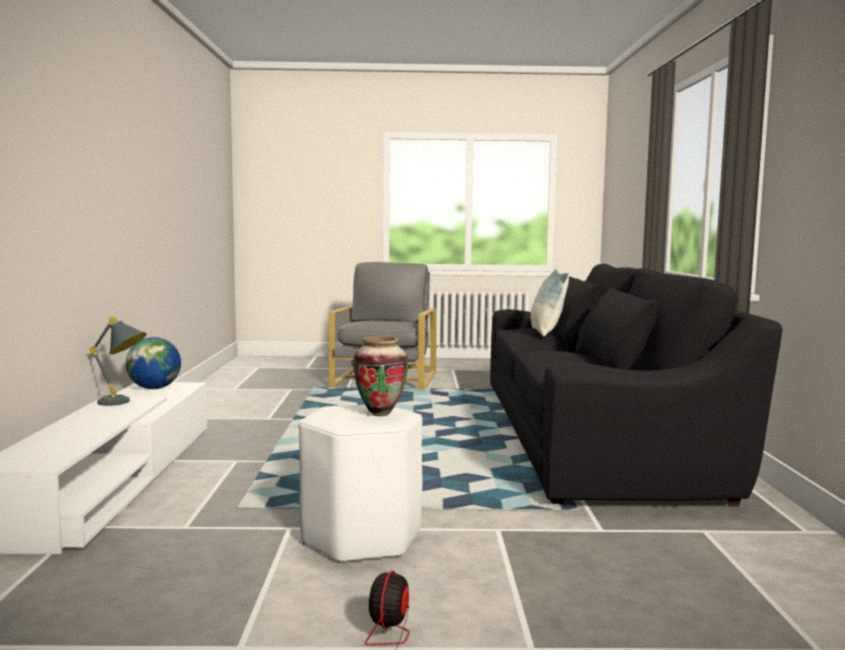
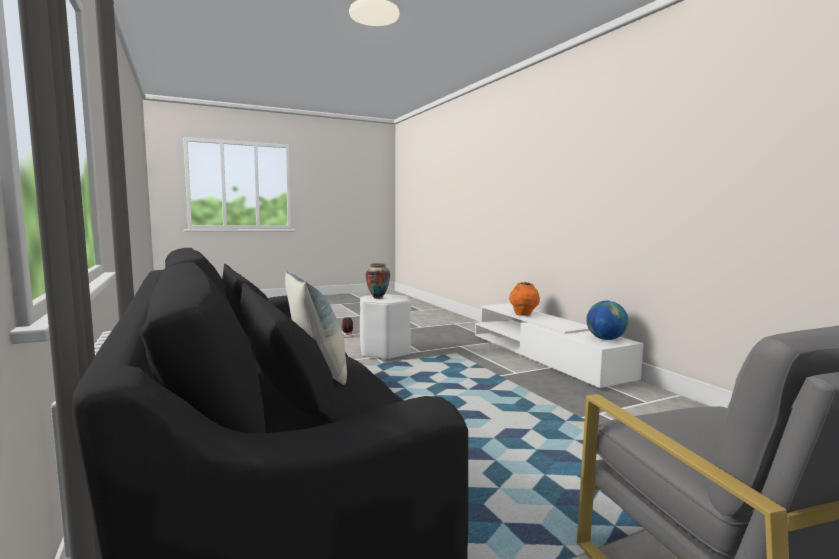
camera: 155 degrees right, 0 degrees up
grey table lamp [89,316,147,406] -> none
none -> orange vase [509,282,540,316]

